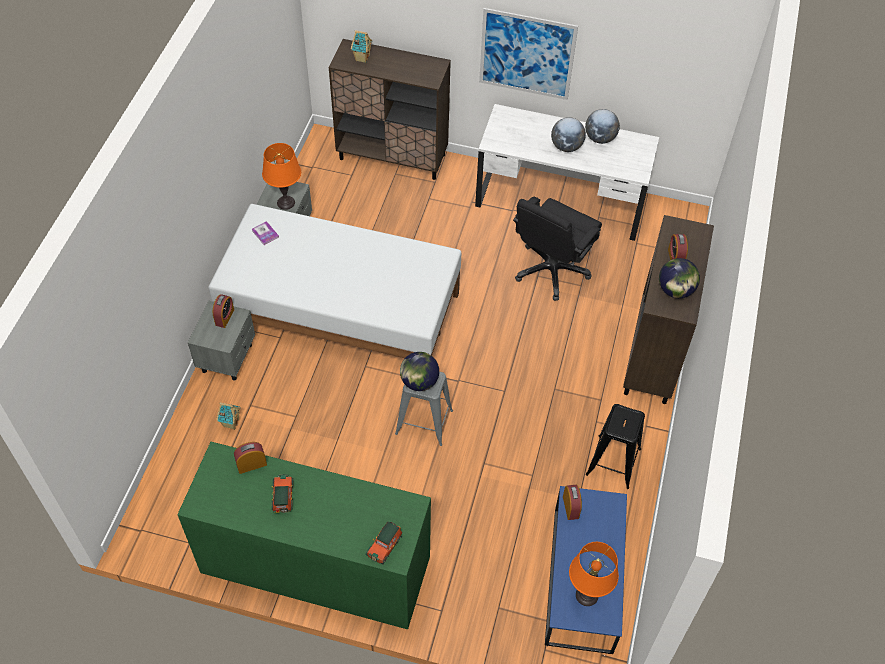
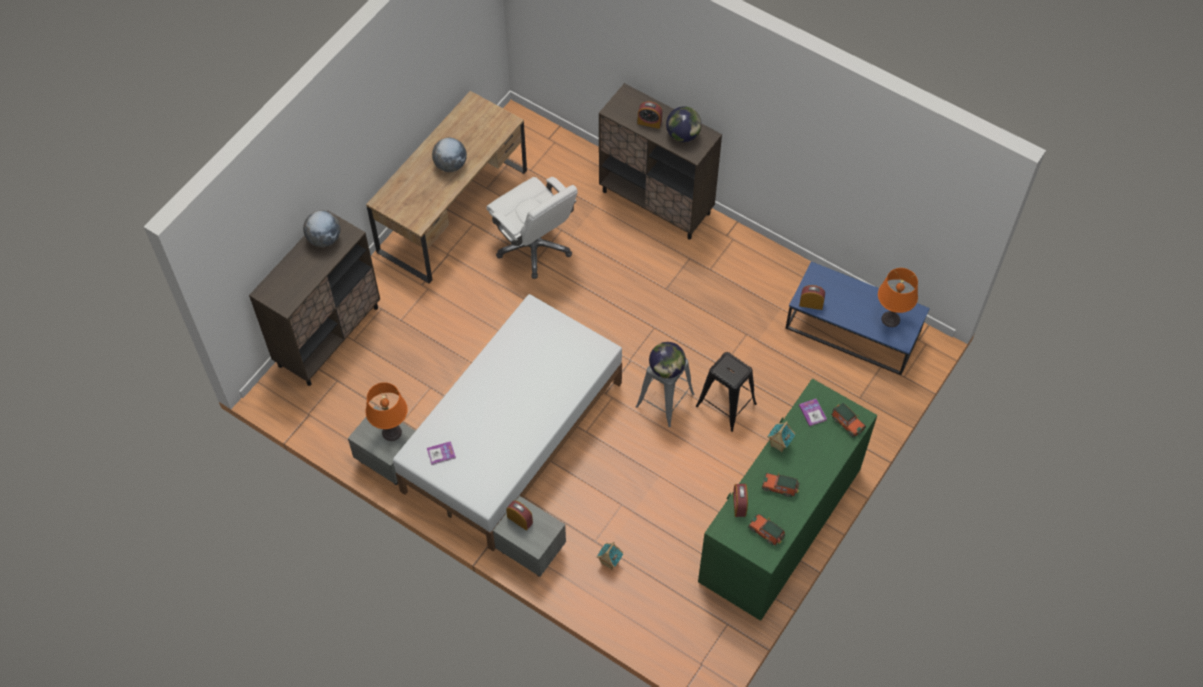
camera: 70 degrees left, 5 degrees up
toy house [351,30,372,63] -> toy house moved to [767,421,795,452]
white desk [475,104,659,241] -> brown desk [366,91,527,284]
picture [479,8,578,100] -> none
black office chair [513,197,602,301] -> white office chair [486,177,578,279]
globe [585,109,620,144] -> globe moved to [303,210,341,247]
black stool [586,404,645,489] -> black stool moved to [696,352,757,432]
none -> toy car [748,514,785,546]
none -> book [799,399,827,426]

